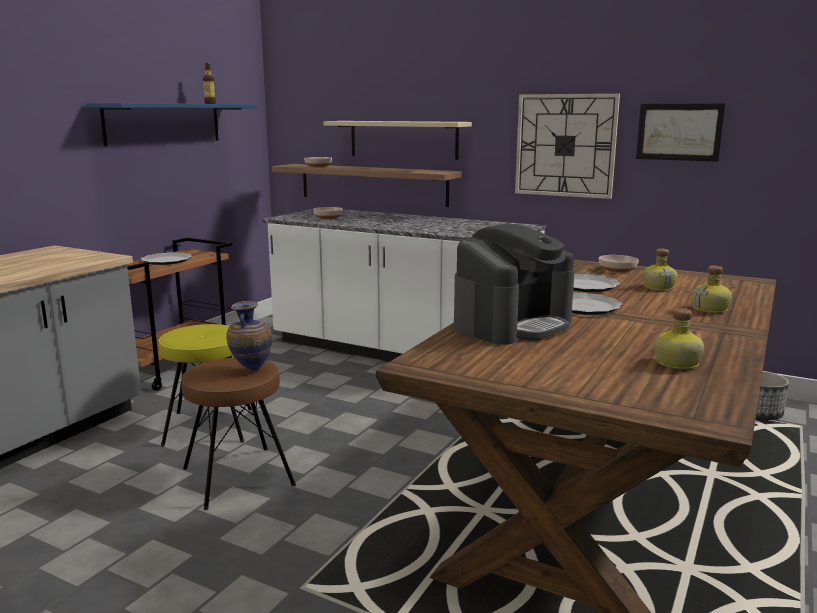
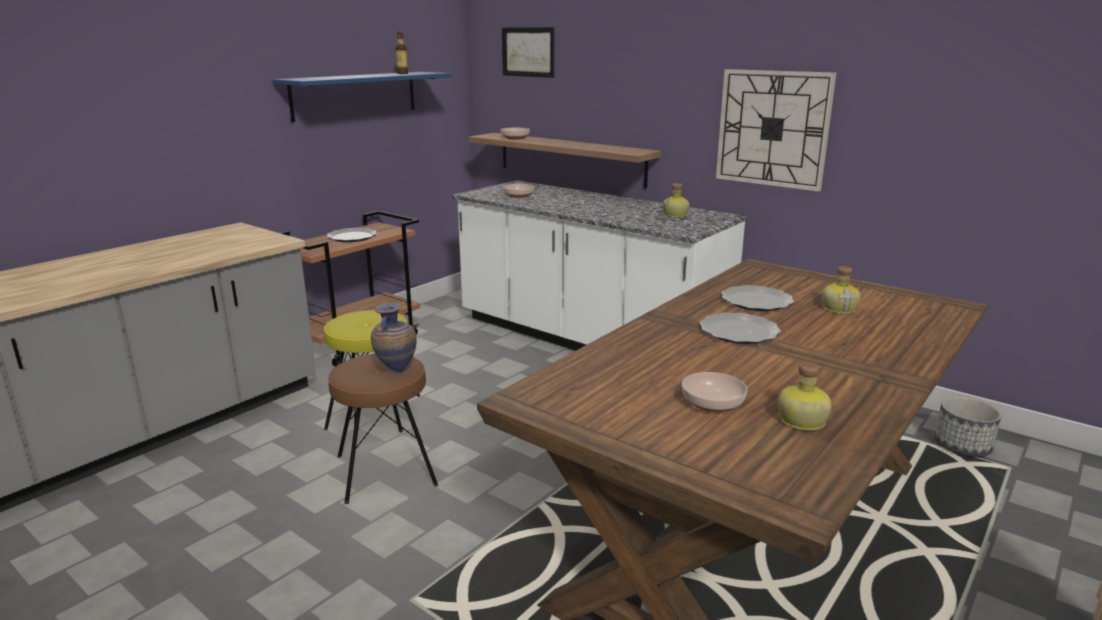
camera: 10 degrees right, 5 degrees up
beige shelf [323,121,472,160] -> none
coffee machine [454,224,575,345] -> none
bowl [599,255,639,273] -> bowl moved to [682,372,747,412]
picture [636,103,725,162] -> picture moved to [502,27,554,78]
bottle [692,266,732,313] -> bottle moved to [663,183,689,218]

